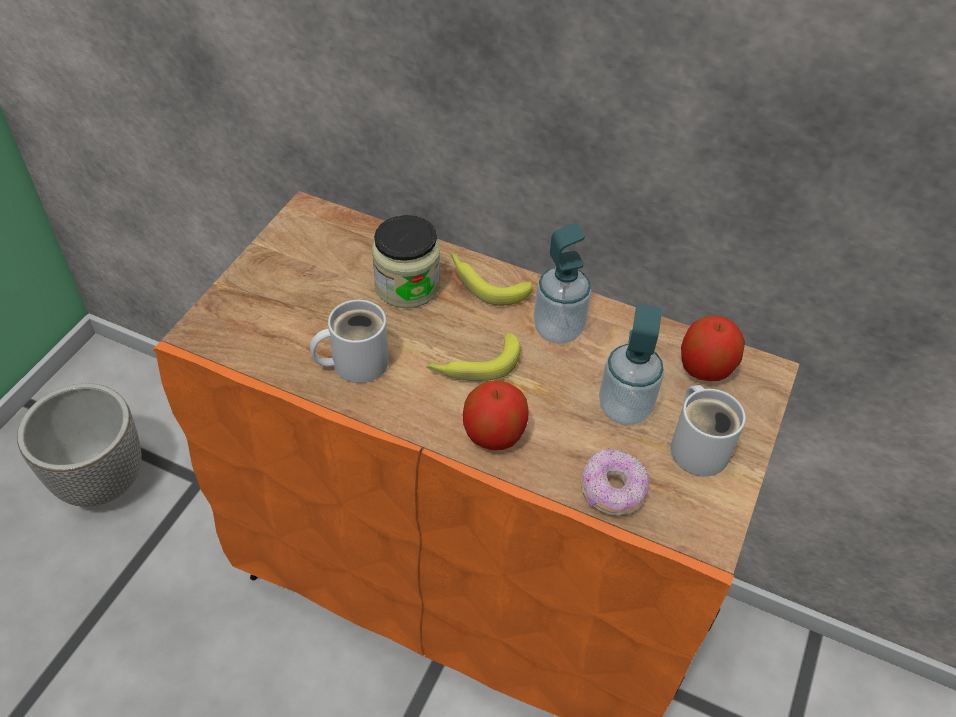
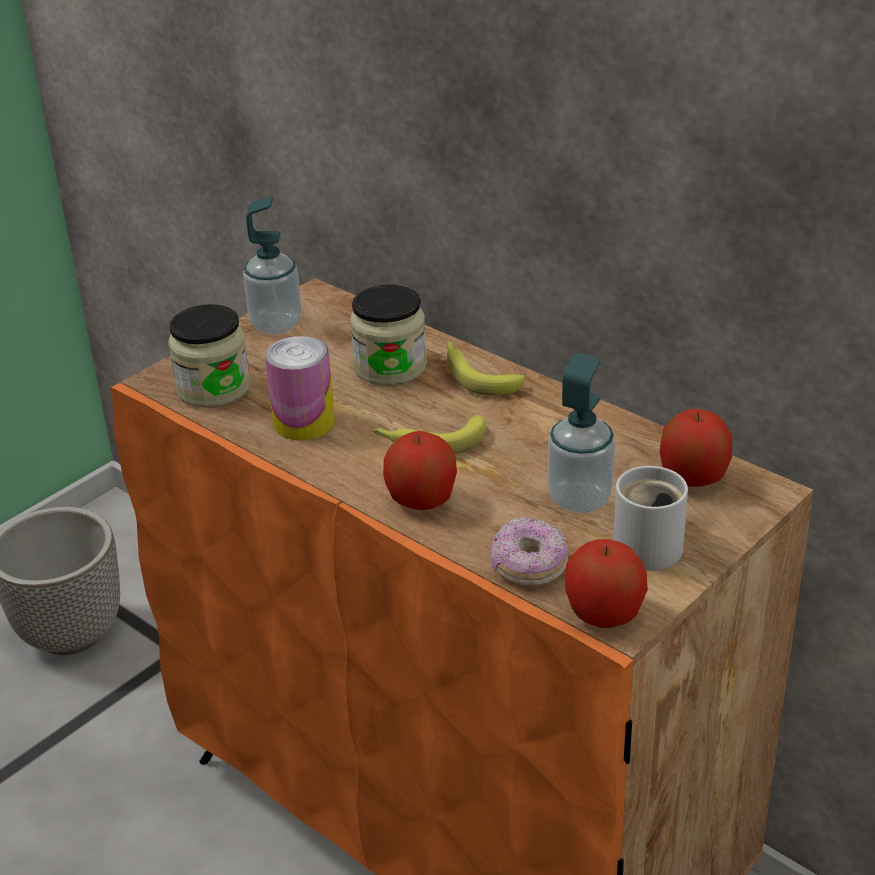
camera: 20 degrees right, 15 degrees down
white mug [310,300,389,383] -> can [265,336,335,440]
soap dispenser [533,223,592,344] -> soap dispenser moved to [243,197,302,335]
none -> jar [168,304,250,408]
none -> apple [565,539,648,628]

